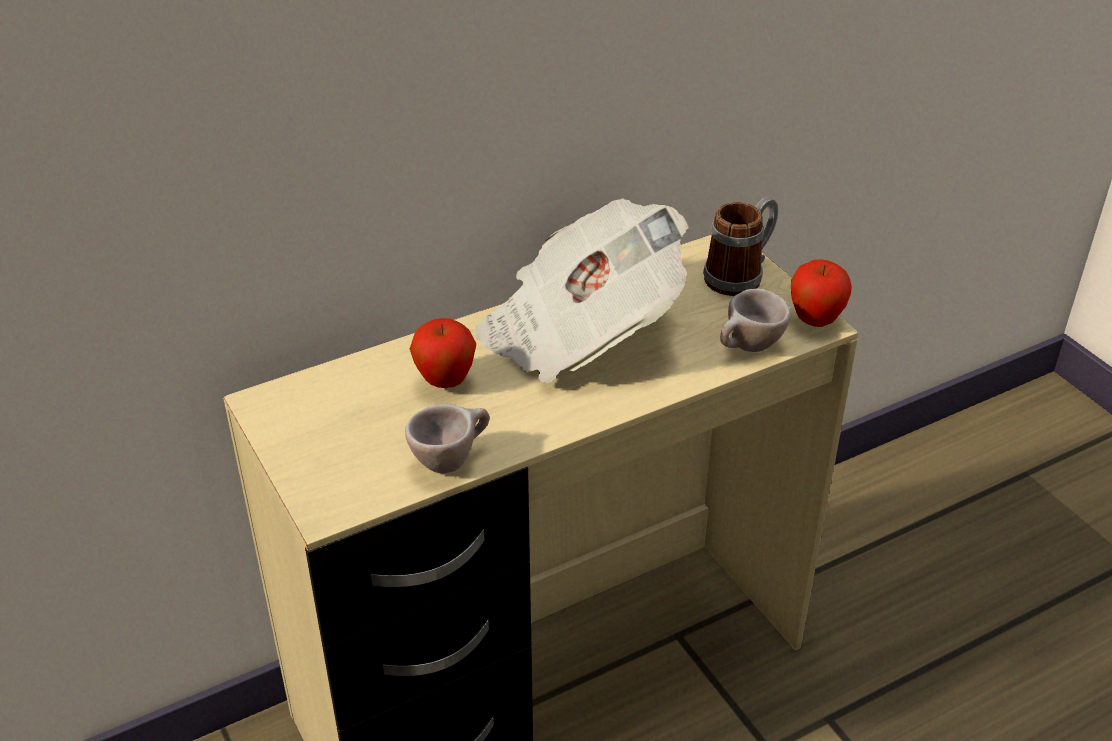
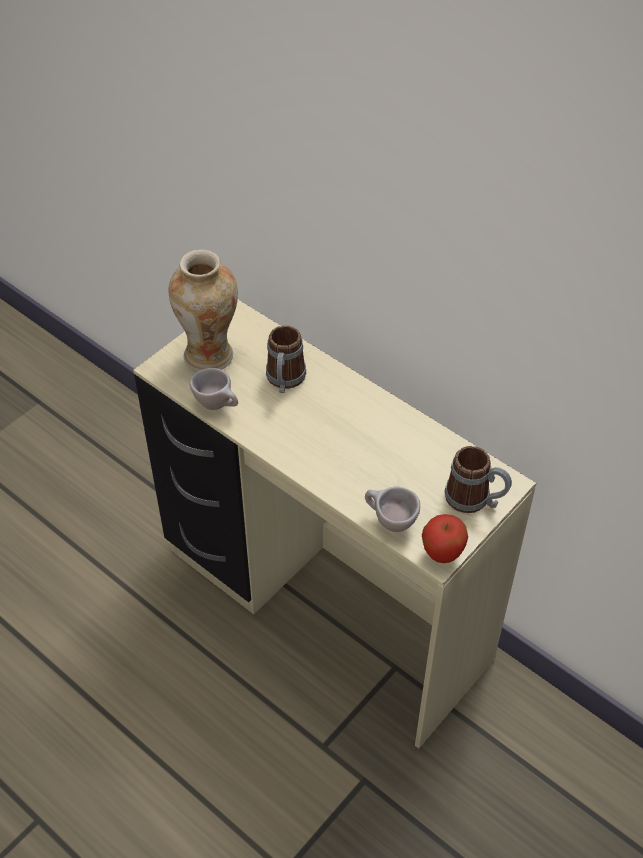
camera: 70 degrees right, 10 degrees up
apple [410,318,476,388] -> mug [266,325,306,393]
newspaper [476,198,689,383] -> none
none -> vase [168,249,238,372]

